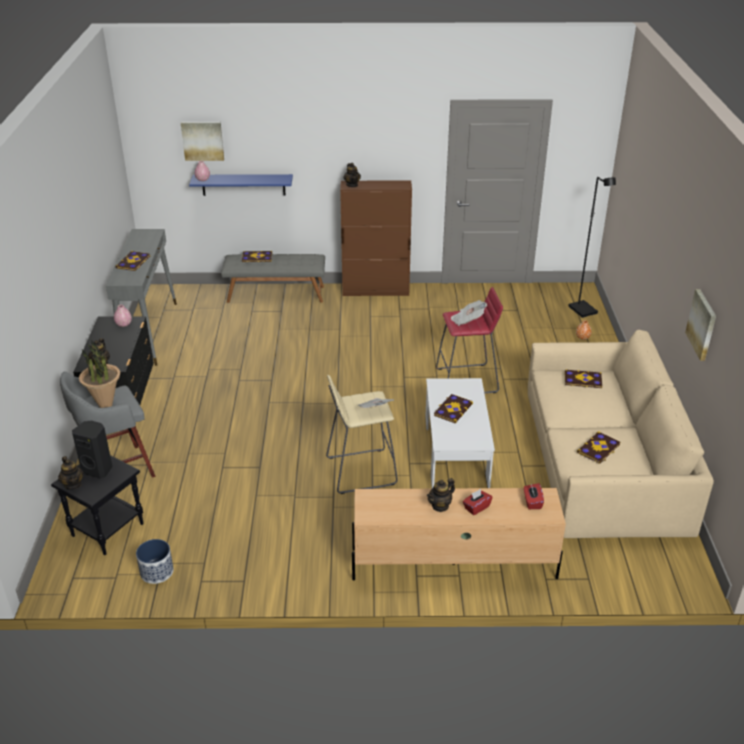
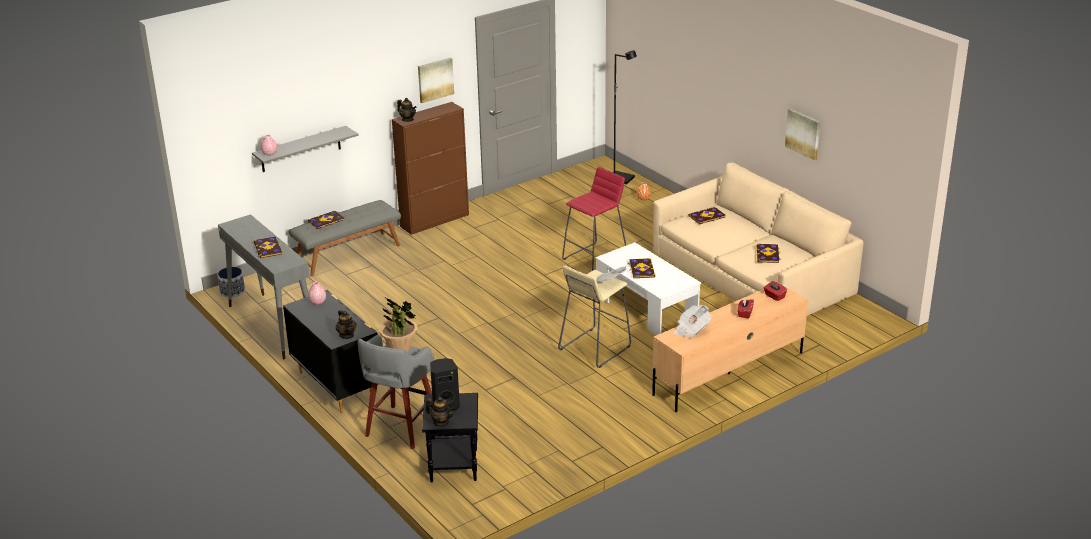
camera: 35 degrees left, 5 degrees down
planter [136,539,174,584] -> planter moved to [217,267,245,298]
picture [181,122,224,161] -> picture moved to [418,57,454,103]
blue shelf [189,174,293,196] -> grey shelf [252,126,359,172]
teapot [427,478,455,512] -> none
newspaper [451,300,487,326] -> newspaper moved to [674,305,712,338]

